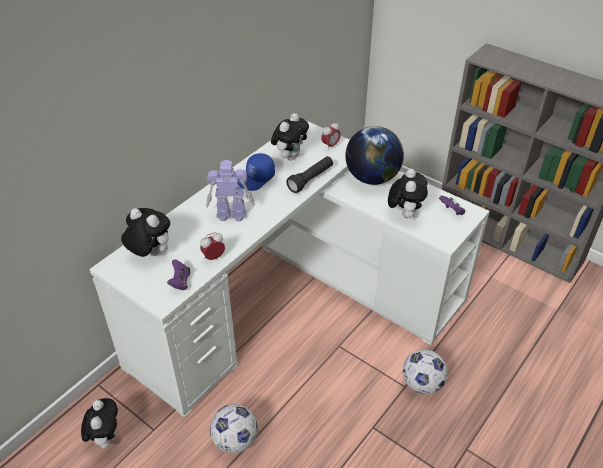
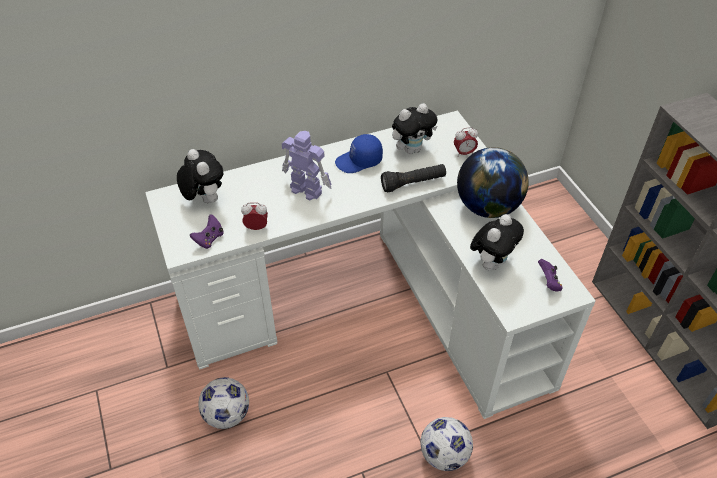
camera: 30 degrees right, 5 degrees up
plush toy [81,398,118,449] -> none

